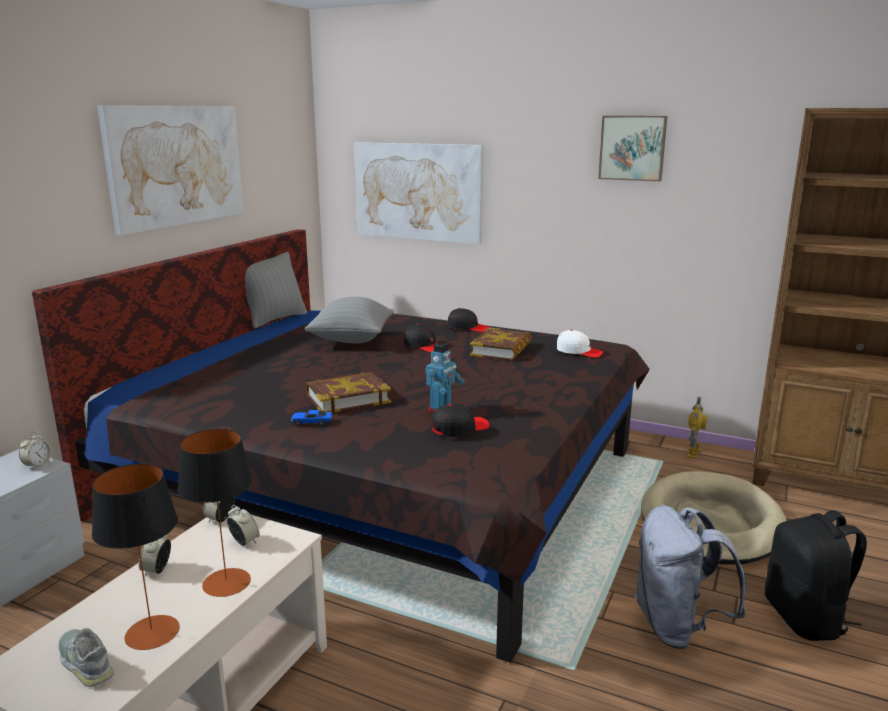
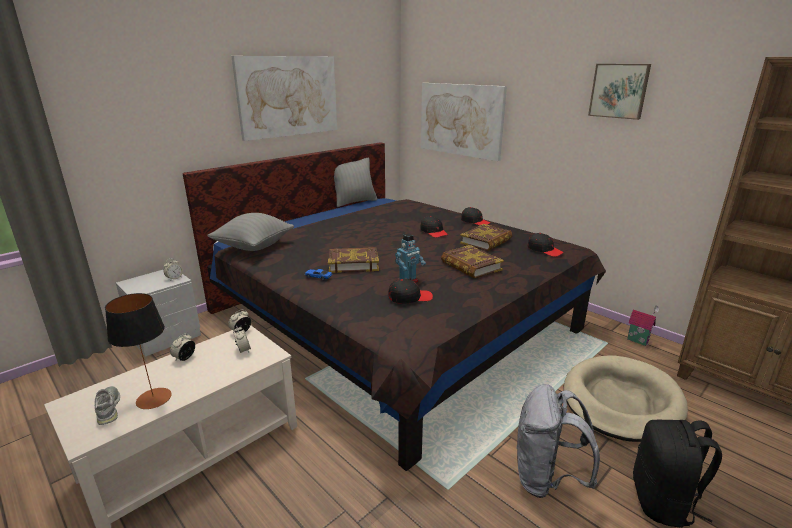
camera: 20 degrees right, 5 degrees up
table lamp [178,429,253,597] -> none
grey pillow [305,297,394,343] -> grey pillow moved to [207,213,294,251]
white cap [557,330,604,358] -> black cap [528,233,564,257]
toy robot [687,397,707,459] -> toy house [627,306,659,346]
none -> book [441,245,504,279]

